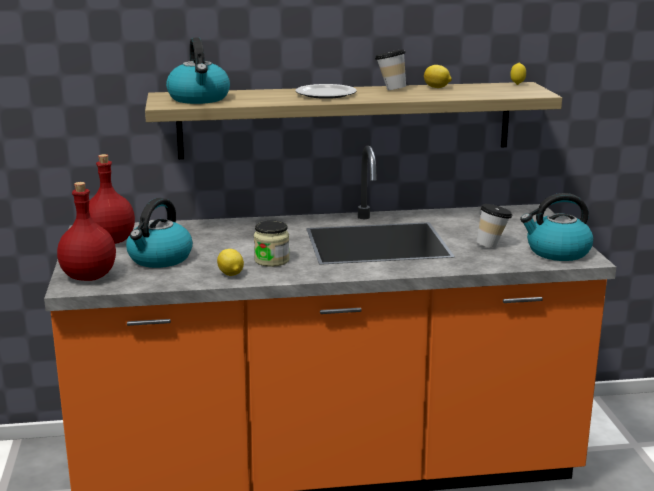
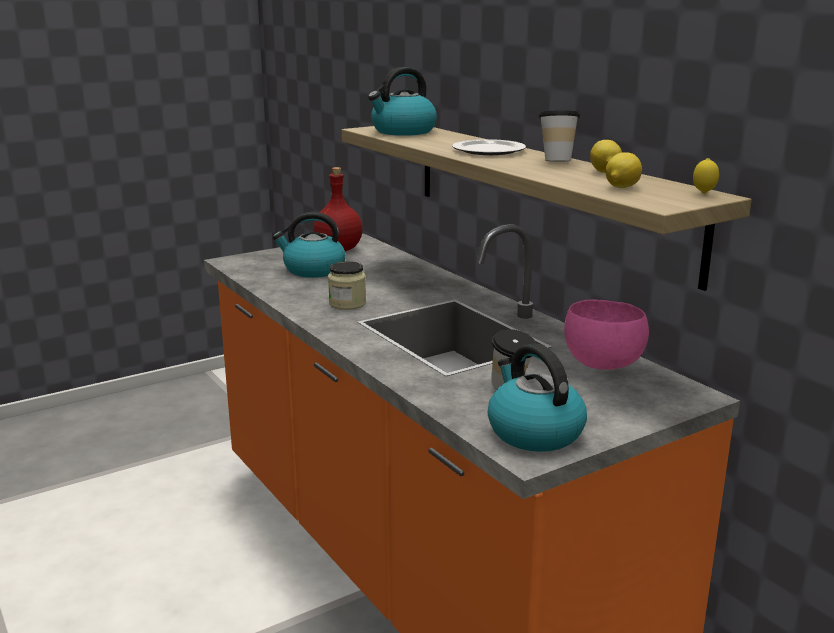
camera: 65 degrees right, 0 degrees up
red bottle [57,182,116,281] -> none
lemon [217,249,244,276] -> lemon moved to [605,152,642,188]
none -> pink bowl [564,299,649,370]

